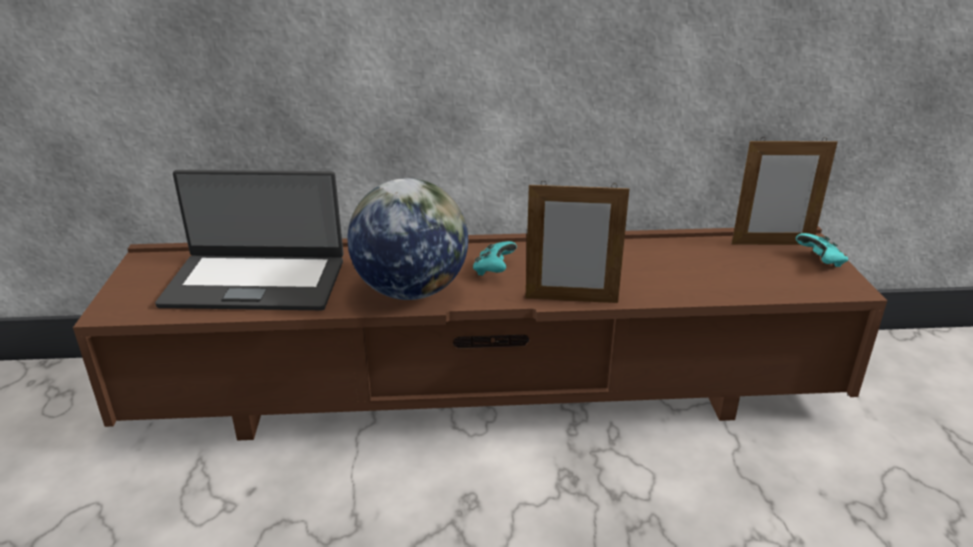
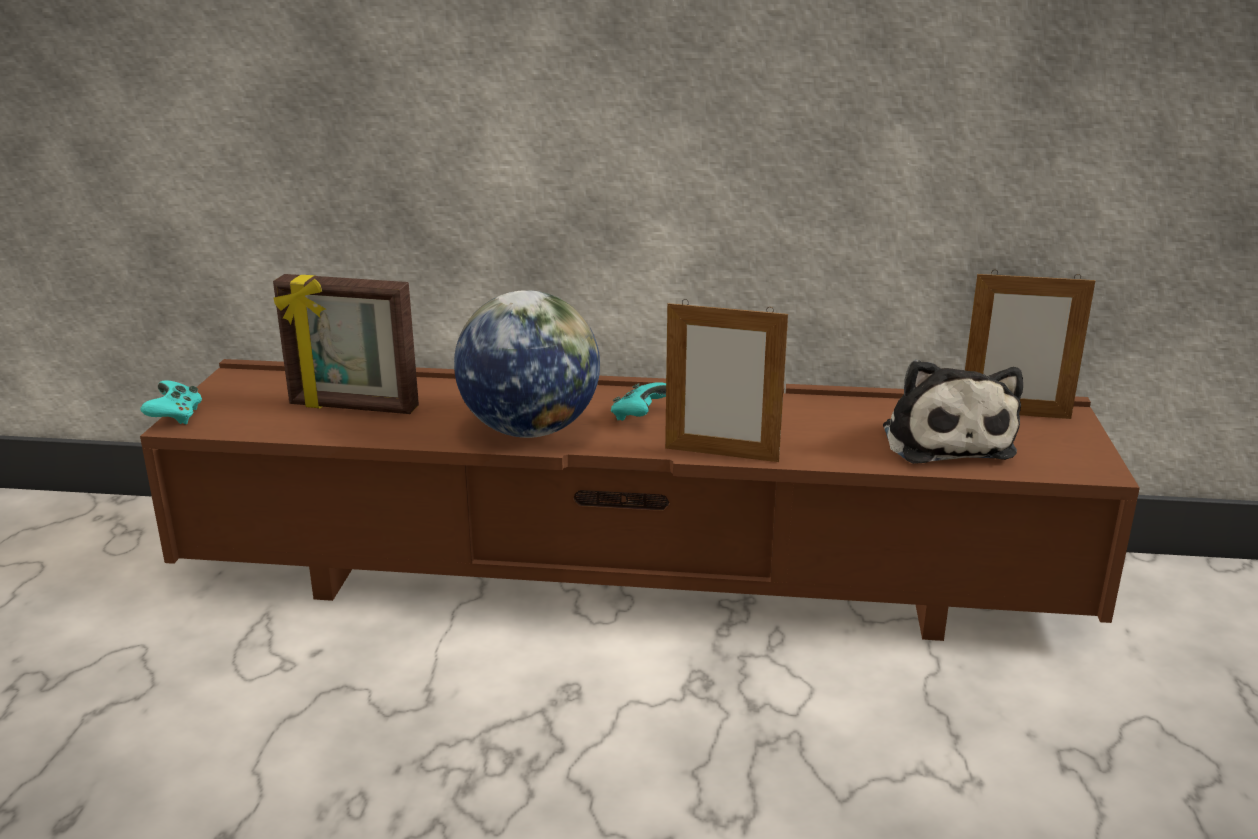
camera: 10 degrees right, 5 degrees down
laptop [155,170,344,310] -> picture frame [273,274,419,414]
turquoise game controller [796,233,848,267] -> turquoise game controller moved to [140,381,202,424]
none -> plush toy [883,360,1023,464]

